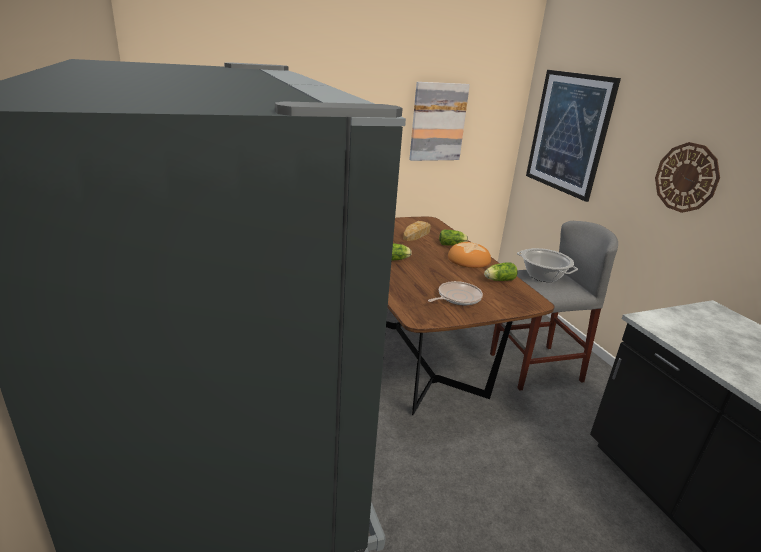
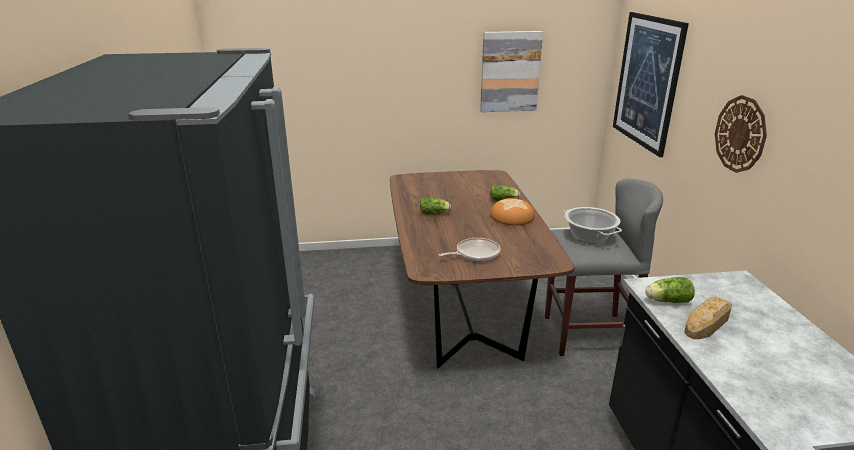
camera: 15 degrees right, 0 degrees up
bread [403,221,431,241] -> bread moved to [684,297,732,339]
lettuce [484,262,517,281] -> lettuce moved to [645,277,695,303]

